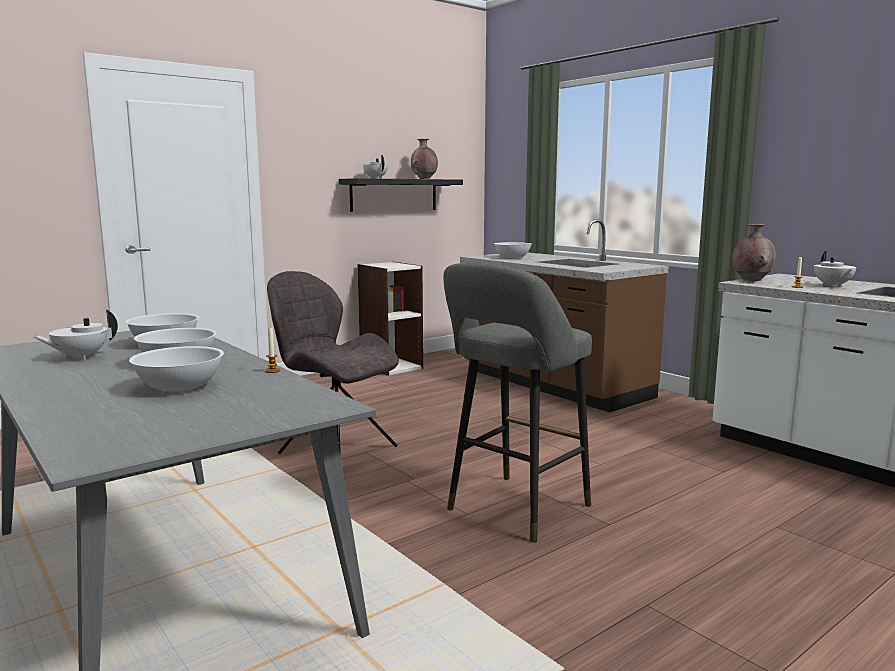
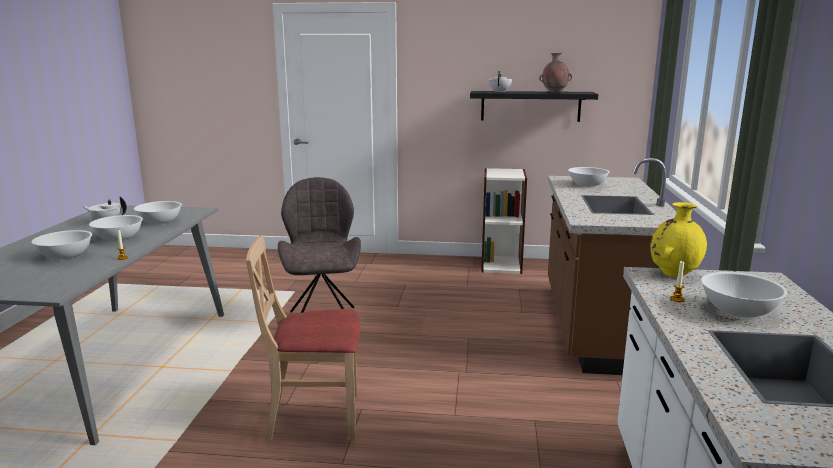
camera: 45 degrees right, 5 degrees up
grey stool [443,263,592,543] -> beige chair [246,235,360,441]
brown vase [732,224,776,281] -> yellow vase [651,202,707,277]
white teapot [814,251,856,287] -> white bowl [701,272,787,317]

